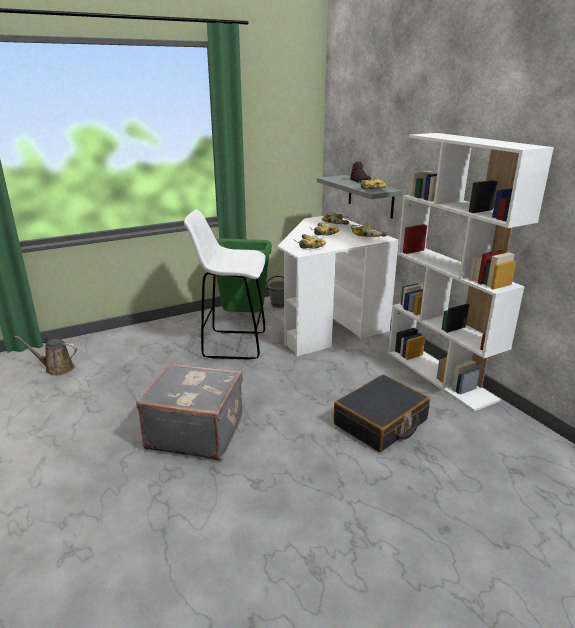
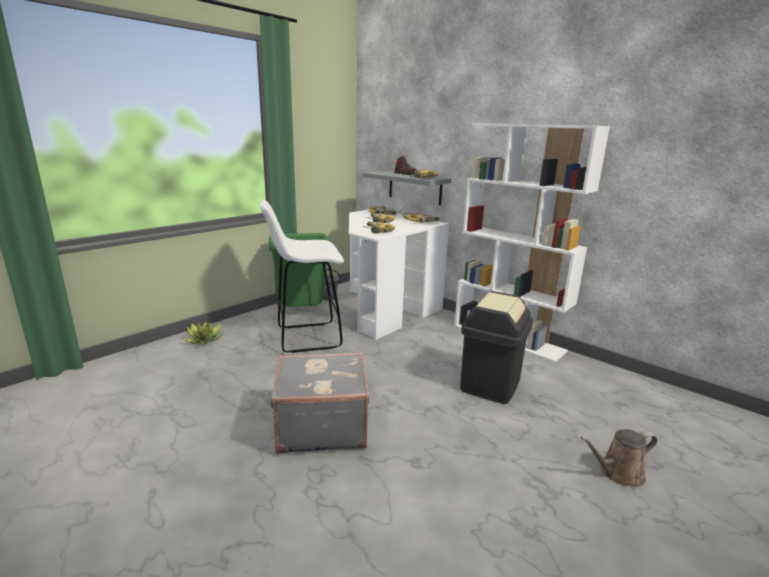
camera: 20 degrees left, 5 degrees down
brown watering can [15,336,77,375] -> brown watering can moved to [581,429,657,487]
black suitcase [334,375,430,452] -> black trash can [460,291,533,404]
none -> potted plant [183,322,223,345]

